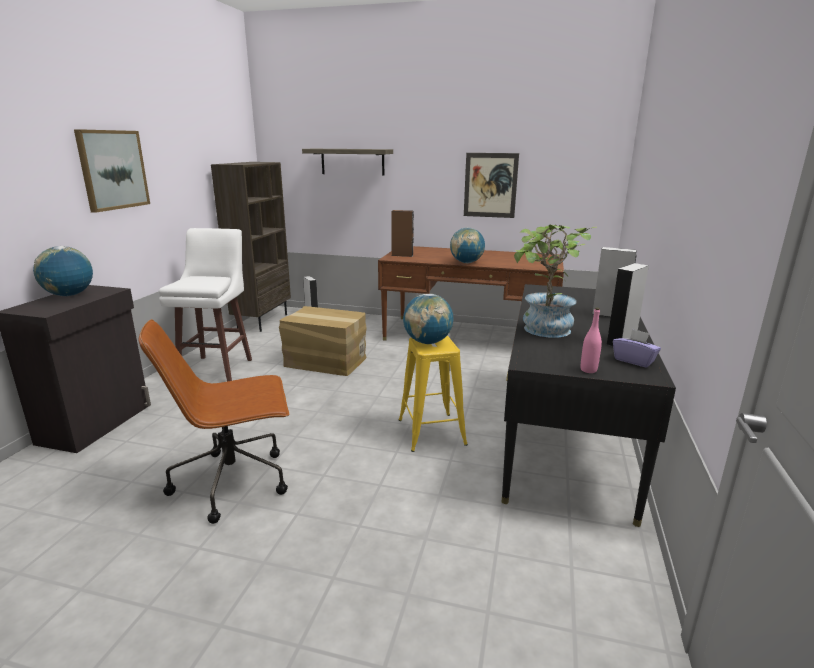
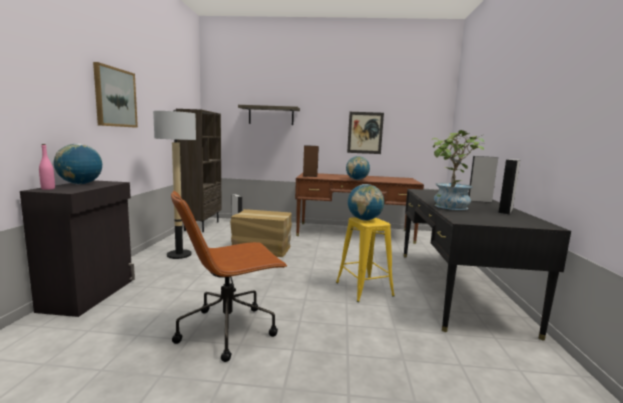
camera: 10 degrees left, 10 degrees down
white stool [159,228,252,381] -> floor lamp [153,110,196,259]
pink bottle [580,308,602,373] -> pink bottle moved to [39,144,55,190]
purple tissue box [613,329,661,368] -> none

